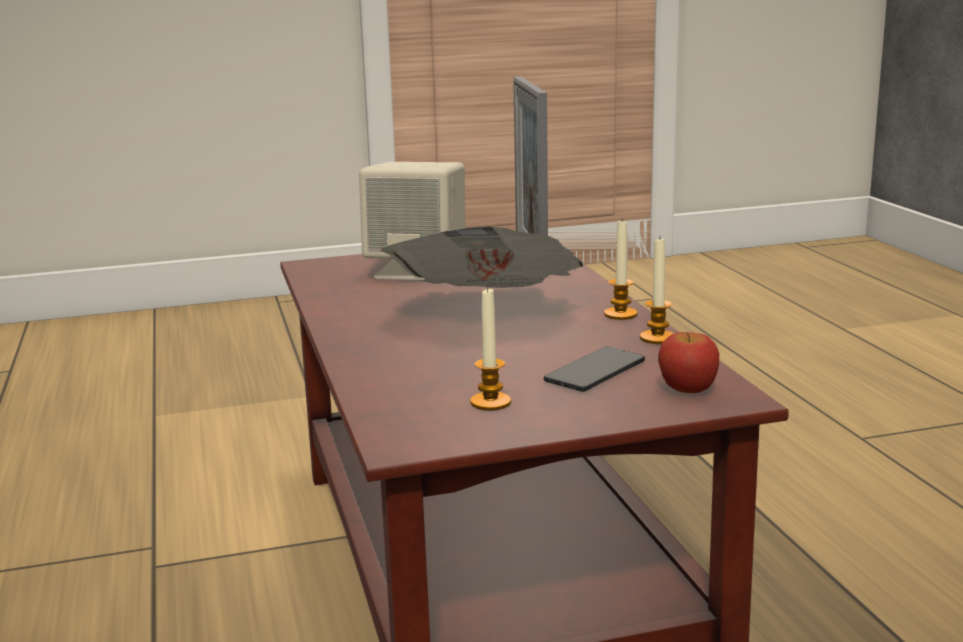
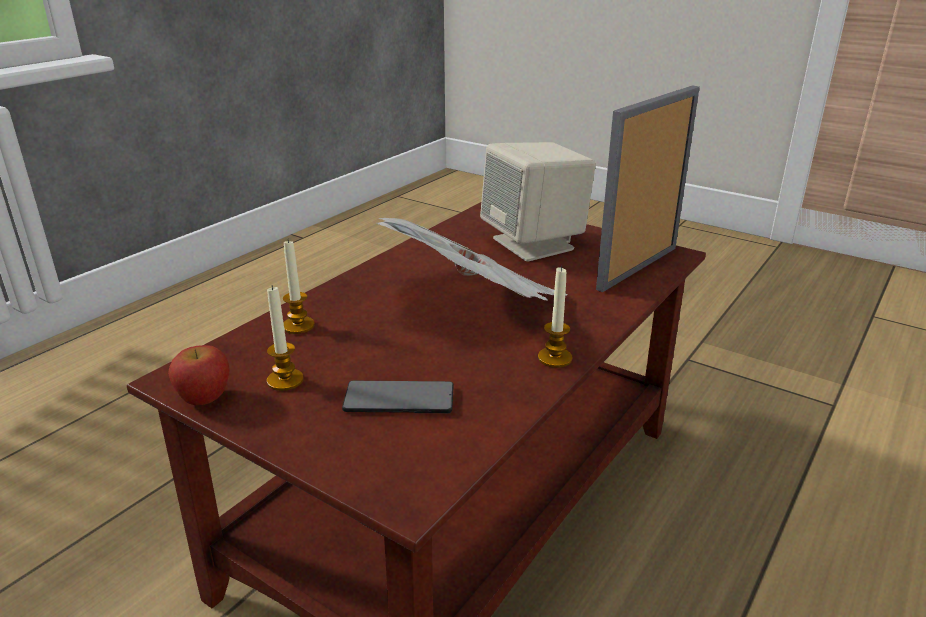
camera: 50 degrees right, 10 degrees up
candle [640,239,674,344] -> candle moved to [283,240,315,334]
apple [658,332,719,393] -> apple moved to [168,345,230,405]

